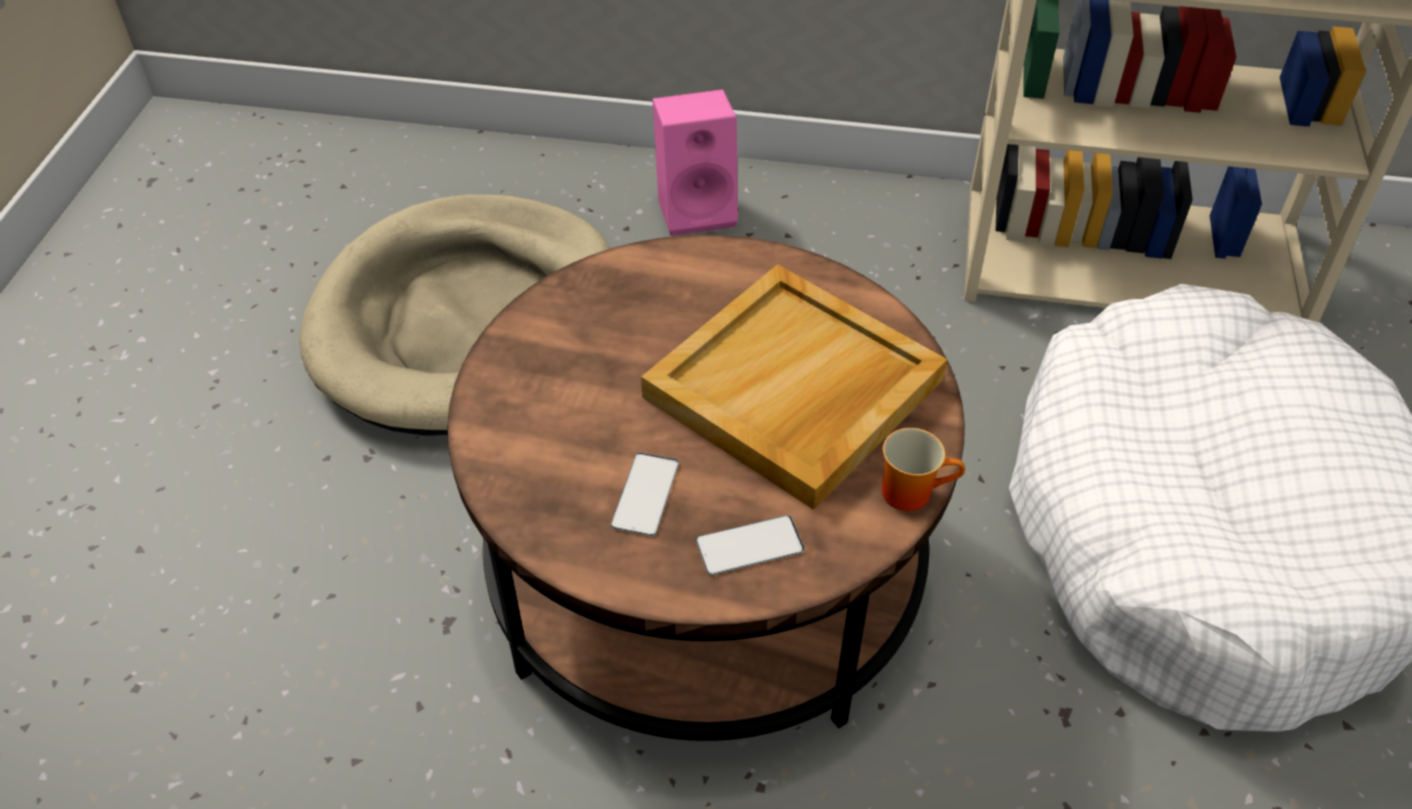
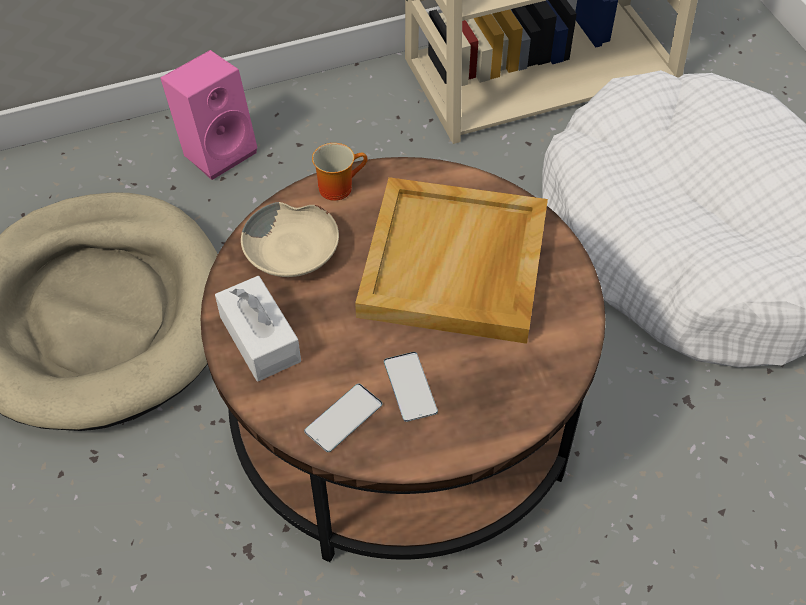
camera: 30 degrees left, 5 degrees up
phone [696,515,804,575] -> phone moved to [304,384,383,452]
mug [882,428,965,511] -> mug moved to [312,143,368,201]
none -> white tissue box [215,276,301,381]
none -> beige bowl [241,202,339,277]

